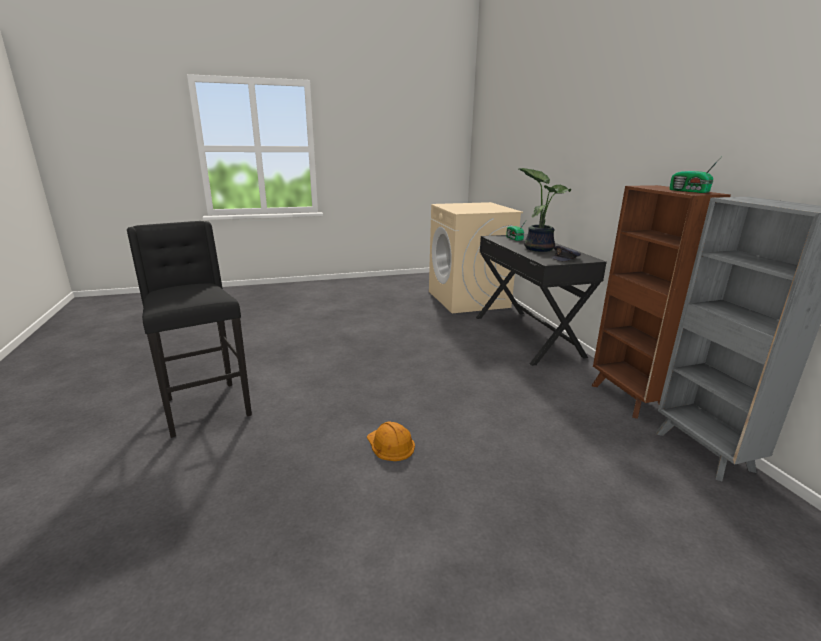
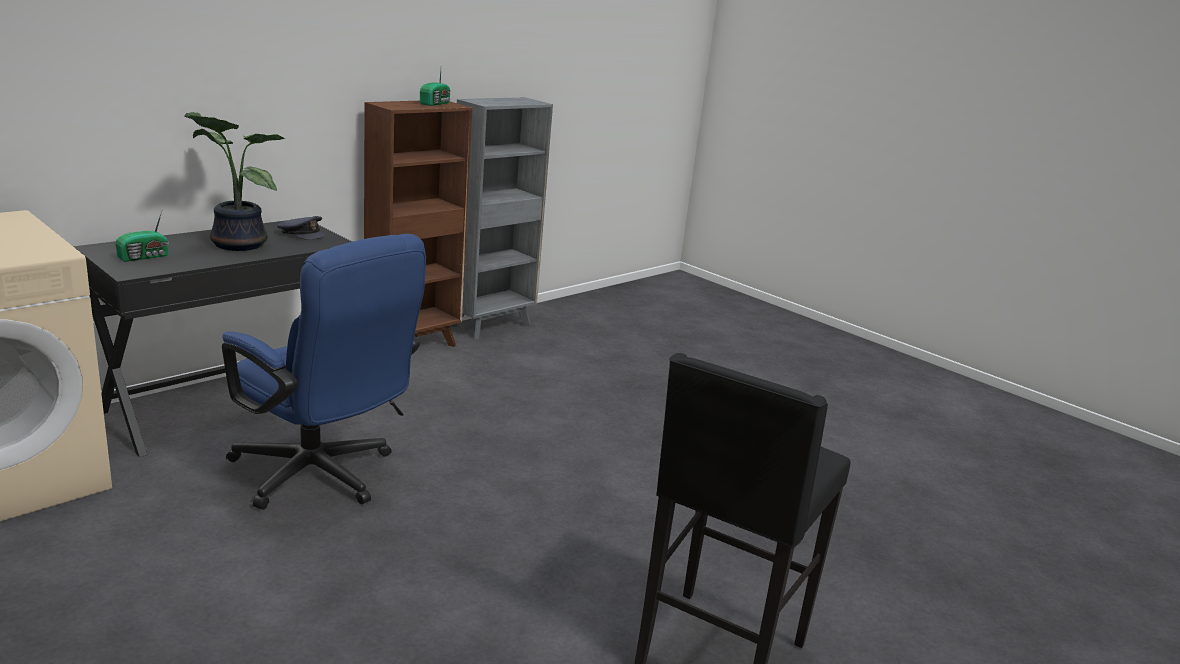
camera: 120 degrees left, 0 degrees up
orange hard hat [367,421,415,461] -> none
none -> blue office chair [222,234,426,510]

